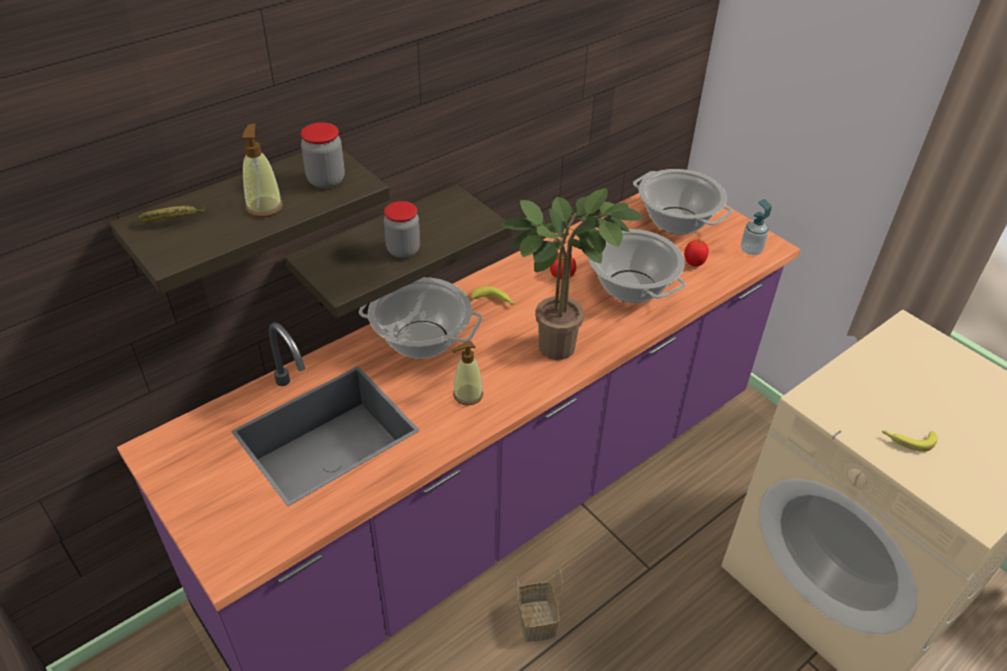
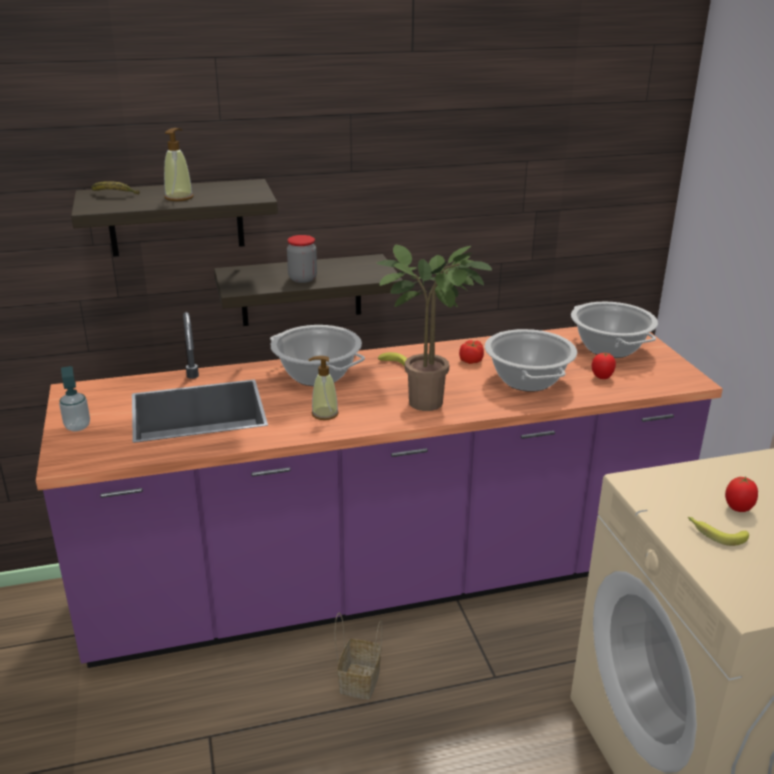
camera: 25 degrees right, 15 degrees down
jar [301,122,345,188] -> none
soap dispenser [741,199,772,255] -> soap dispenser moved to [59,366,90,431]
none -> tomato [725,477,758,512]

